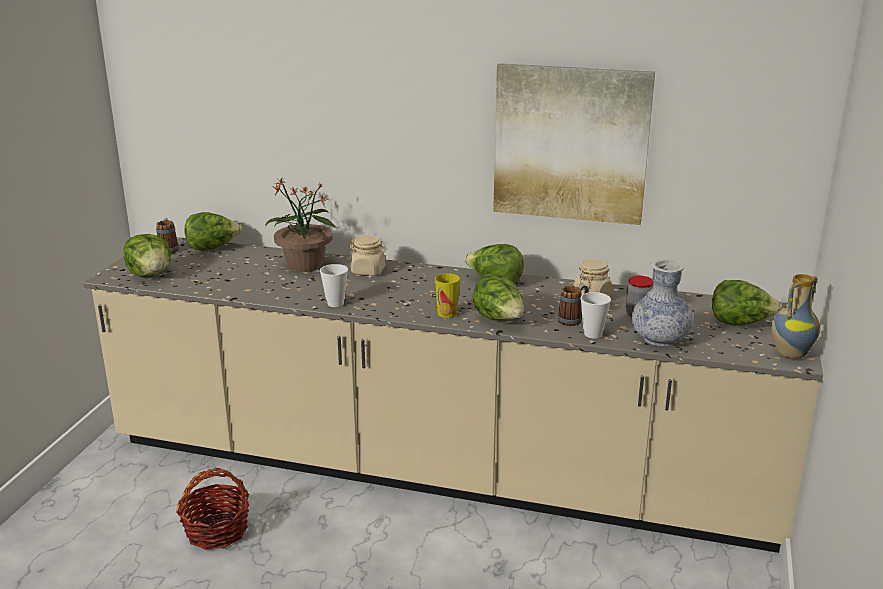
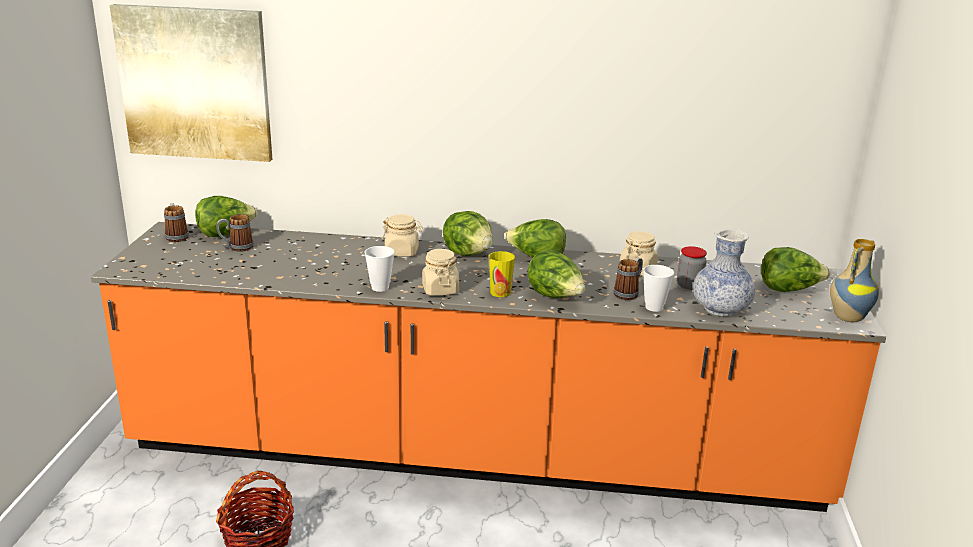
camera: 10 degrees left, 0 degrees up
beige counter [83,235,823,553] -> orange counter [91,222,886,512]
lettuce [123,234,171,278] -> lettuce moved to [443,211,493,256]
potted plant [265,178,337,272] -> none
picture [493,63,655,225] -> picture moved to [110,4,272,162]
none -> mug [216,214,253,252]
none -> beige jar [422,249,459,296]

